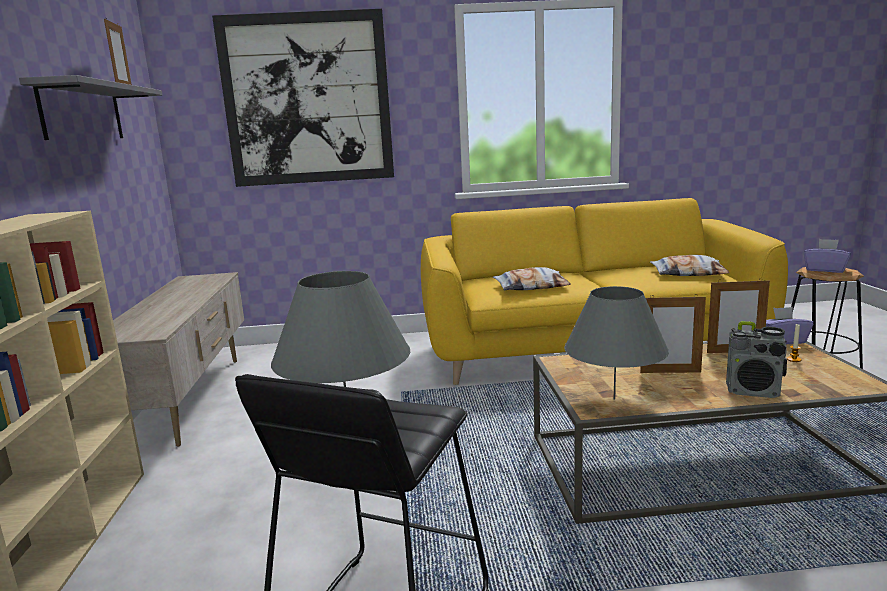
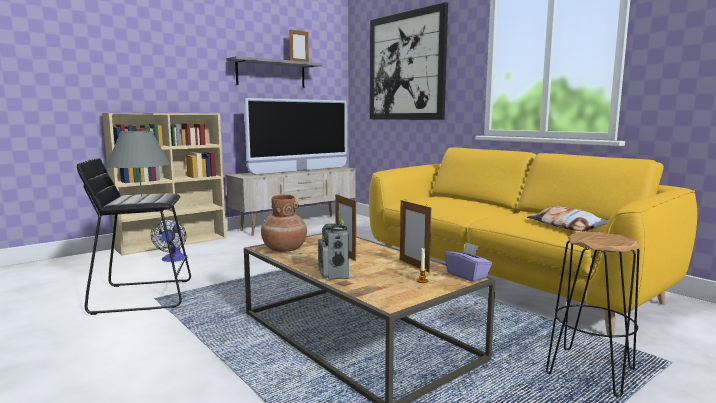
camera: 55 degrees right, 5 degrees down
pillow [493,267,571,290] -> none
grey table lamp [564,286,669,400] -> brown vase [261,195,307,252]
purple tissue box [804,239,851,273] -> none
none -> fan [151,219,188,262]
none -> television [244,98,347,175]

